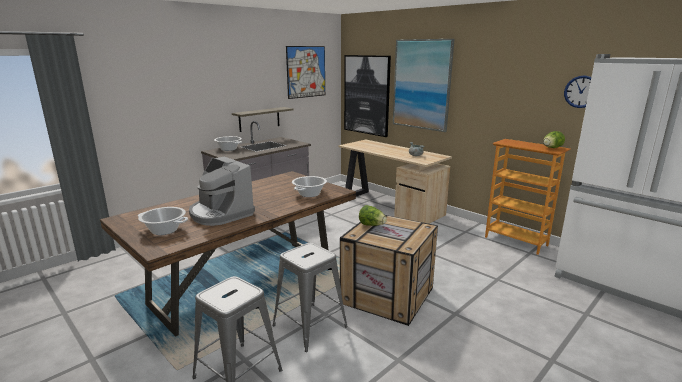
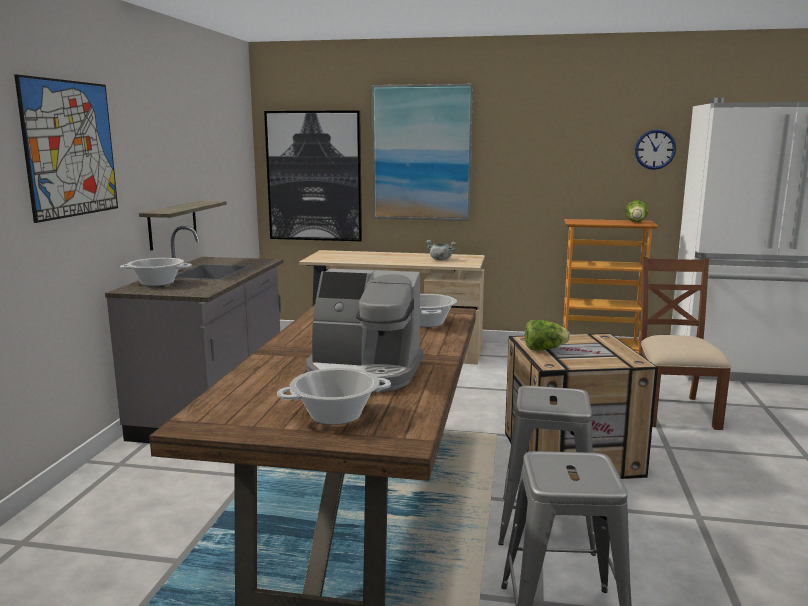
camera: 35 degrees left, 5 degrees down
picture [286,46,325,99] -> picture moved to [14,74,118,223]
none -> brown chair [639,257,731,430]

